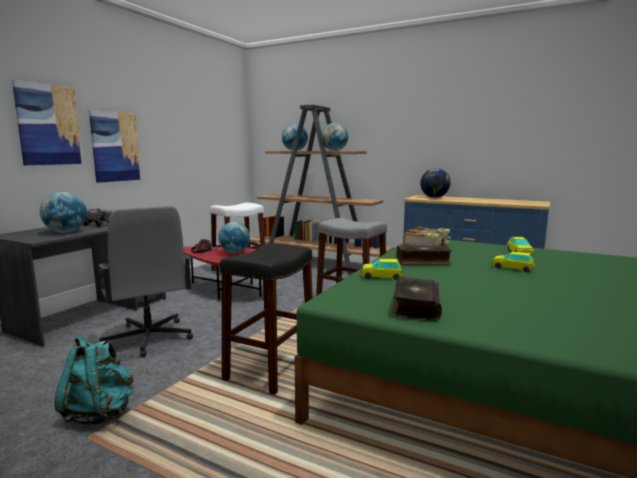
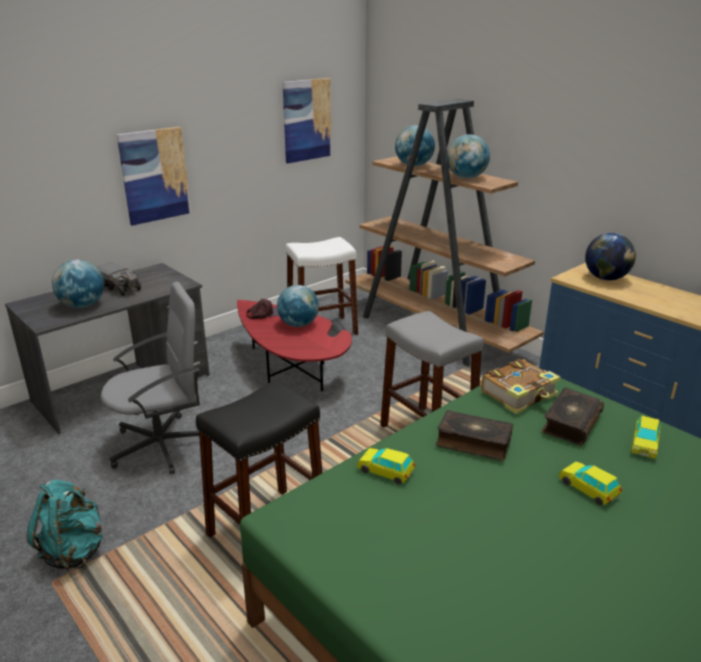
camera: 20 degrees right, 15 degrees up
picture [12,80,83,165] -> picture moved to [282,78,331,163]
grey office chair [97,205,193,358] -> grey office chair turned 105 degrees counterclockwise [101,282,200,474]
book [392,276,442,321] -> book moved to [541,388,604,445]

